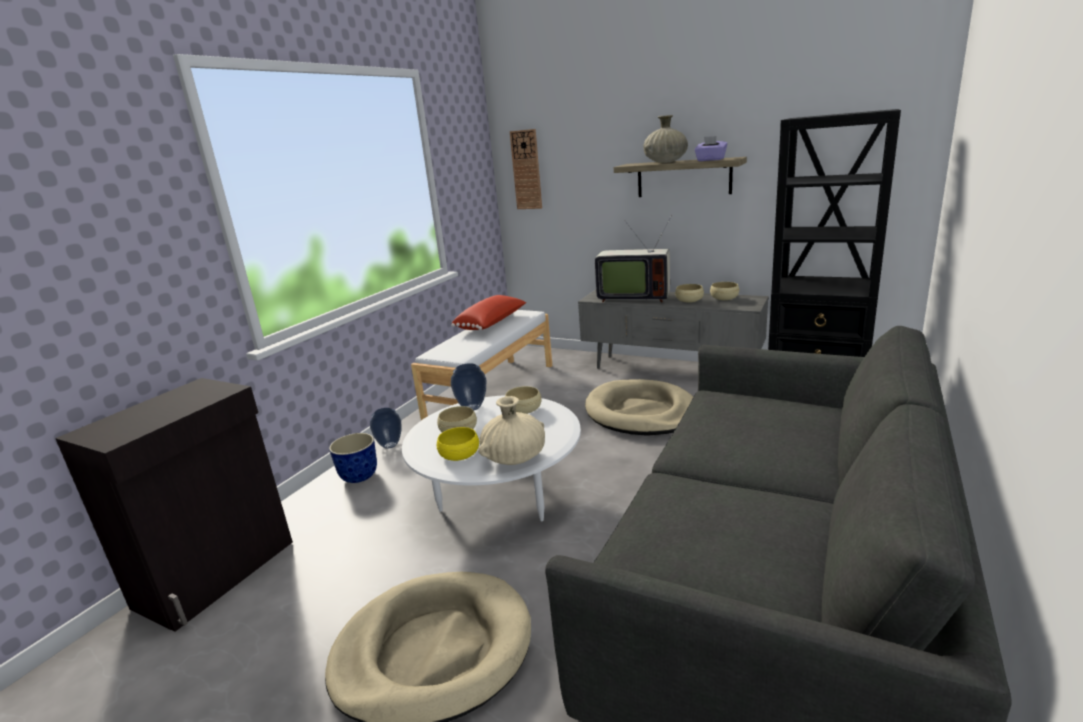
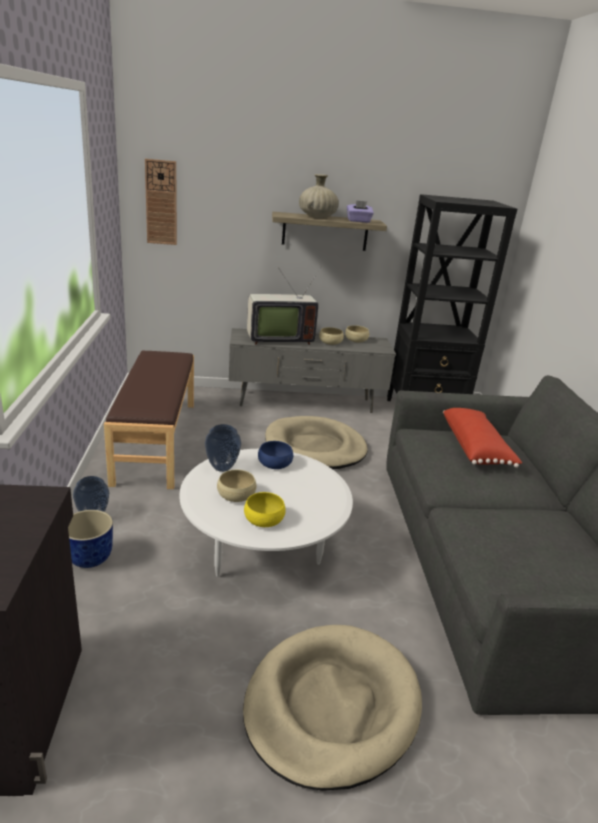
camera: 35 degrees left, 5 degrees up
white bench [411,310,552,420] -> brown bench [104,351,194,489]
red pillow [451,295,526,330] -> red pillow moved to [443,408,522,468]
beige vase [478,396,545,465] -> none
beige bowl [505,386,541,414] -> blue bowl [258,441,293,469]

